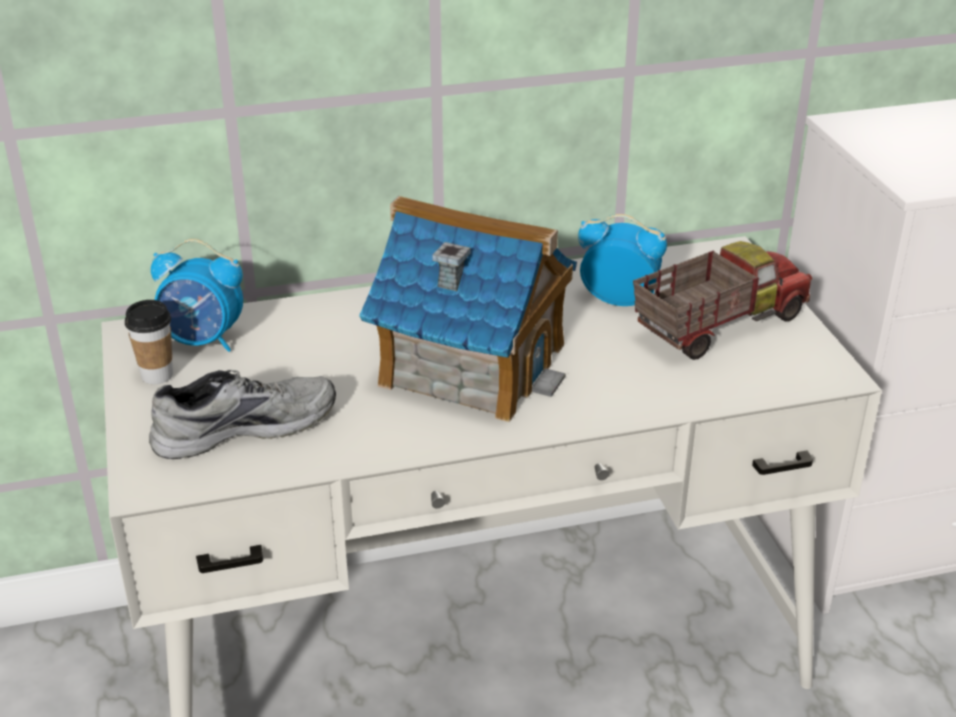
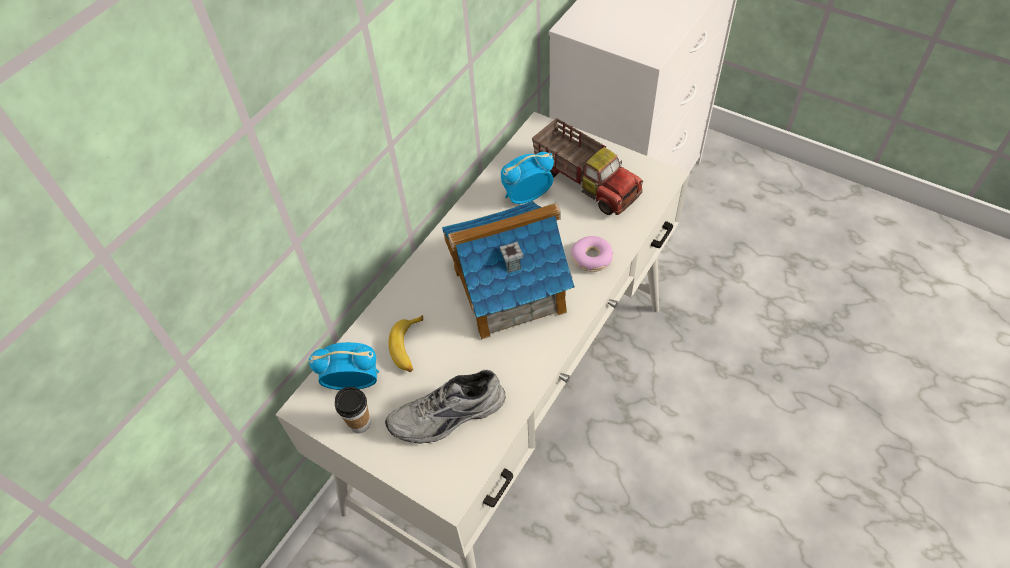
camera: 40 degrees left, 20 degrees up
grey shoe [149,370,336,459] -> grey shoe turned 135 degrees counterclockwise [385,370,506,444]
alarm clock [151,239,243,352] -> alarm clock turned 150 degrees counterclockwise [309,342,379,390]
toy truck [633,241,812,360] -> toy truck turned 120 degrees clockwise [532,118,643,215]
none -> banana [389,315,423,372]
none -> donut [571,236,613,272]

